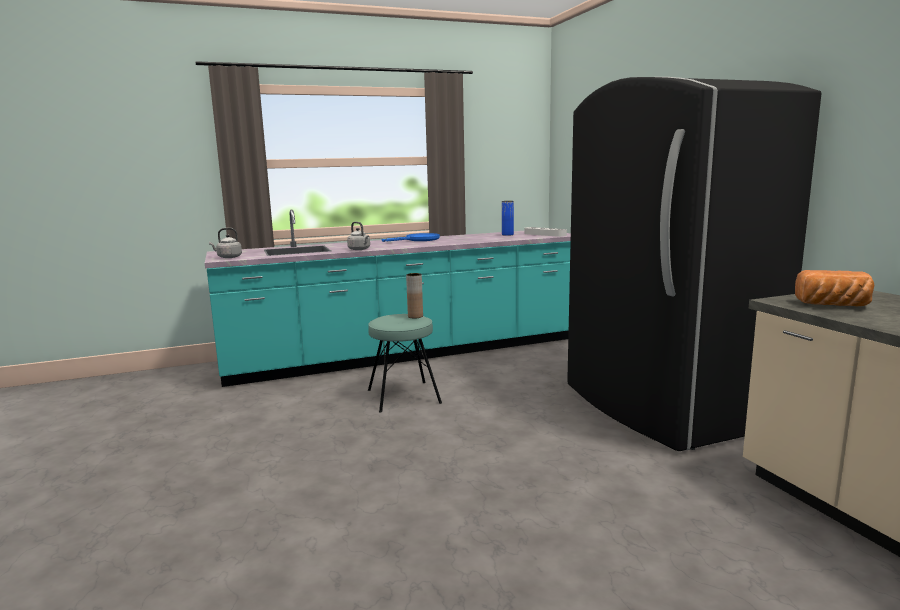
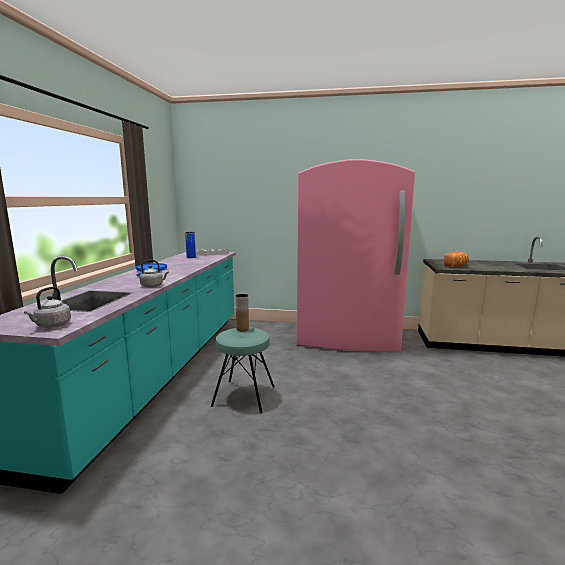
camera: 60 degrees left, 0 degrees up
black fridge [567,77,822,451] -> pink fridge [297,159,415,351]

